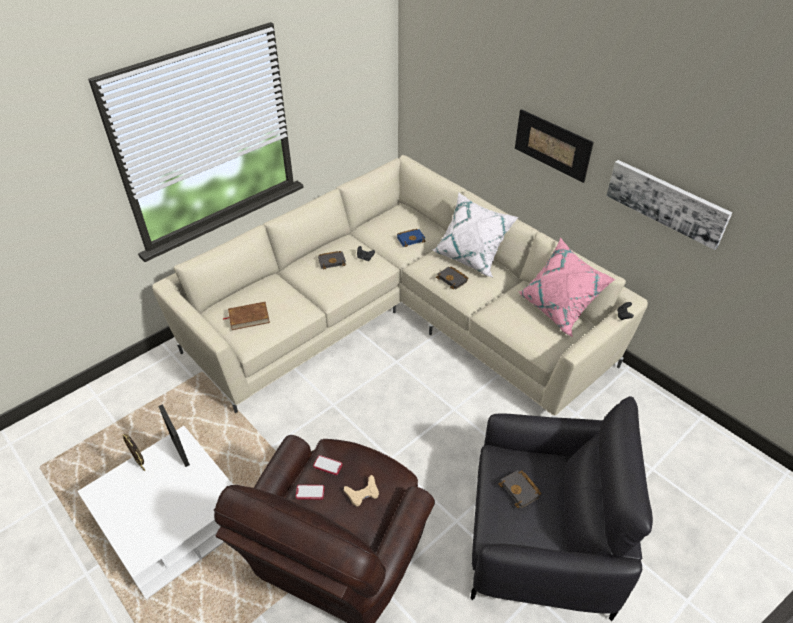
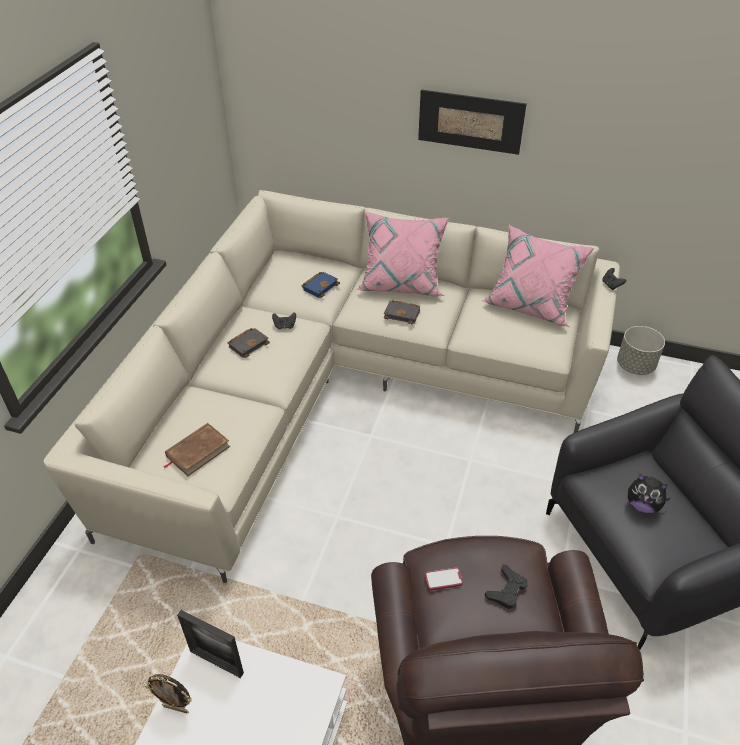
camera: 30 degrees left, 0 degrees up
phone [296,485,325,500] -> none
beige game controller [344,475,379,507] -> black game controller [485,564,528,609]
white pillow [432,193,518,277] -> pink pillow [356,211,449,296]
black book [498,470,541,509] -> plush toy [628,474,670,513]
picture [606,160,733,250] -> none
none -> grey planter [617,326,665,375]

